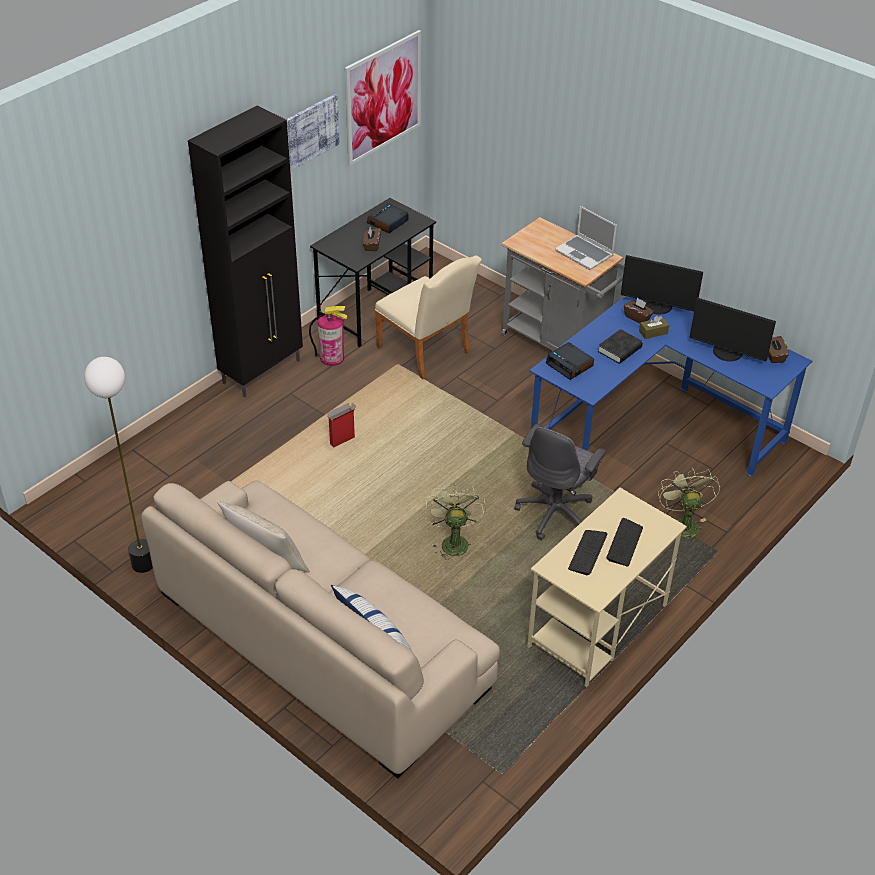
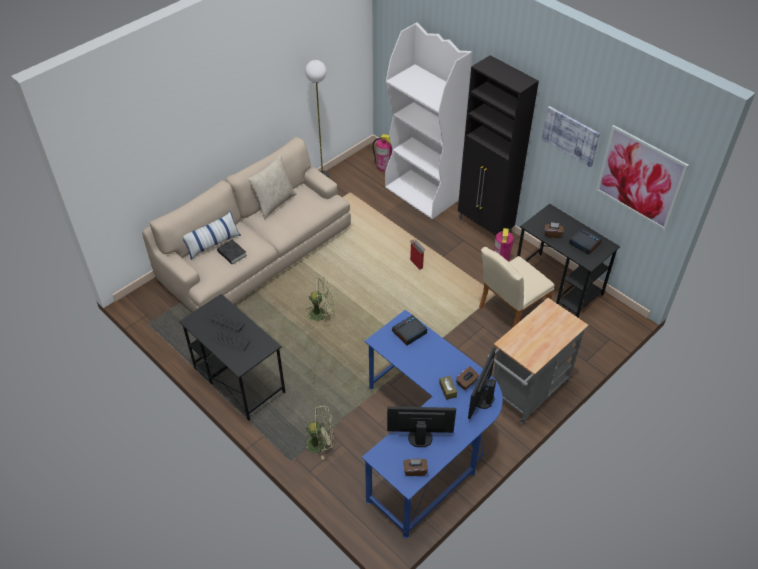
camera: 95 degrees right, 5 degrees up
grey office chair [515,424,606,540] -> none
beige desk [527,488,687,687] -> black desk [179,294,286,420]
laptop [555,206,617,270] -> none
black book [598,329,643,364] -> black book moved to [217,240,247,264]
monitor [689,298,776,361] -> monitor turned 60 degrees clockwise [387,406,456,447]
none -> fire extinguisher [372,134,392,172]
none -> white bookcase [385,22,472,219]

